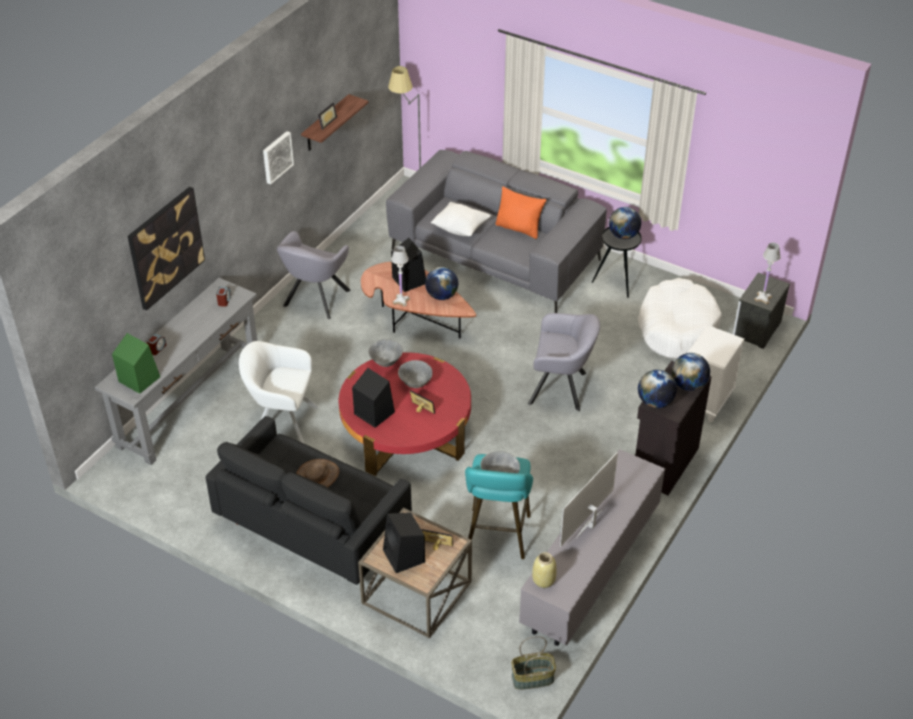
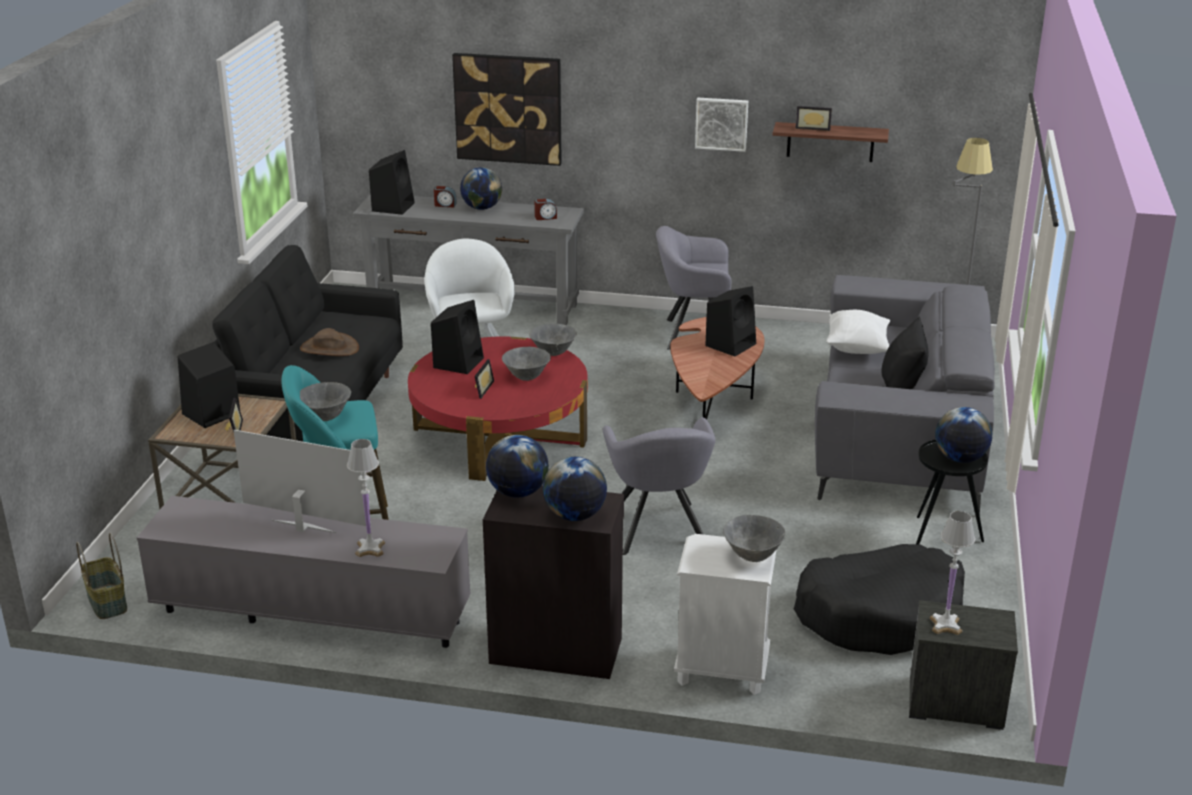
camera: 70 degrees right, 15 degrees down
green speaker [112,333,160,394] -> black speaker [369,150,415,215]
white table lamp [391,246,410,307] -> white table lamp moved to [347,439,385,557]
globe [425,267,458,300] -> globe moved to [460,167,502,210]
orange pillow [496,186,546,239] -> black pillow [881,317,929,389]
beige vase [532,552,557,588] -> none
white dog bed [637,278,722,359] -> black dog bed [793,544,965,655]
none -> grey bowl [723,515,786,562]

